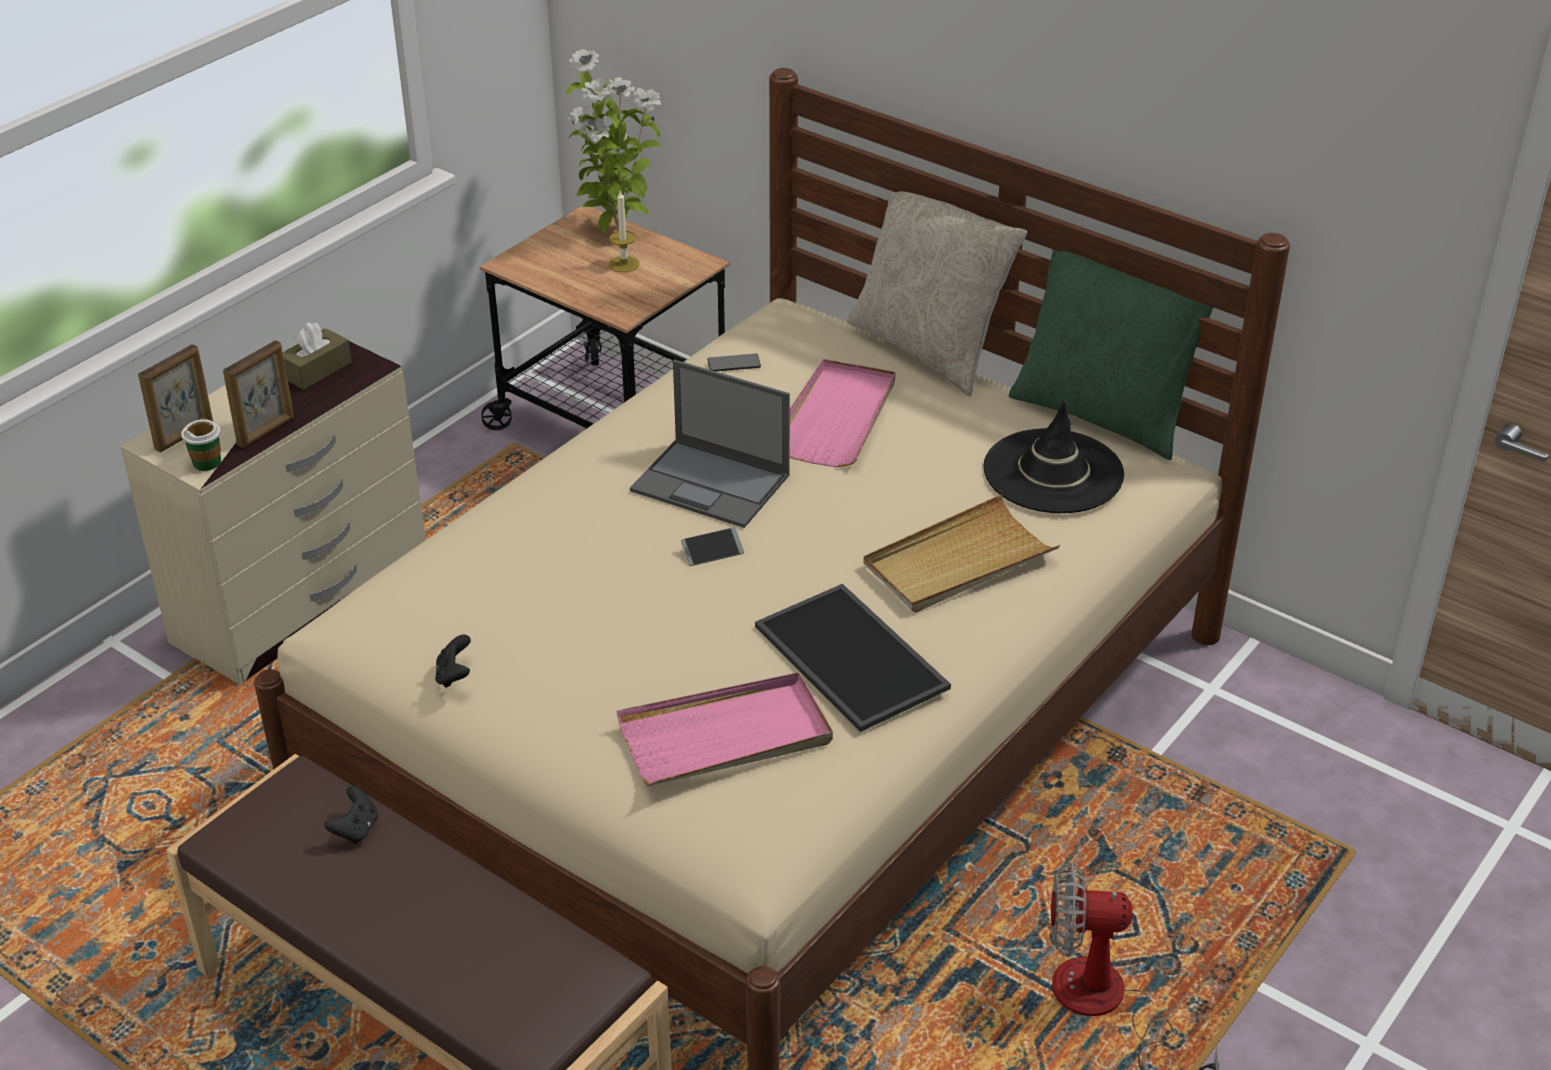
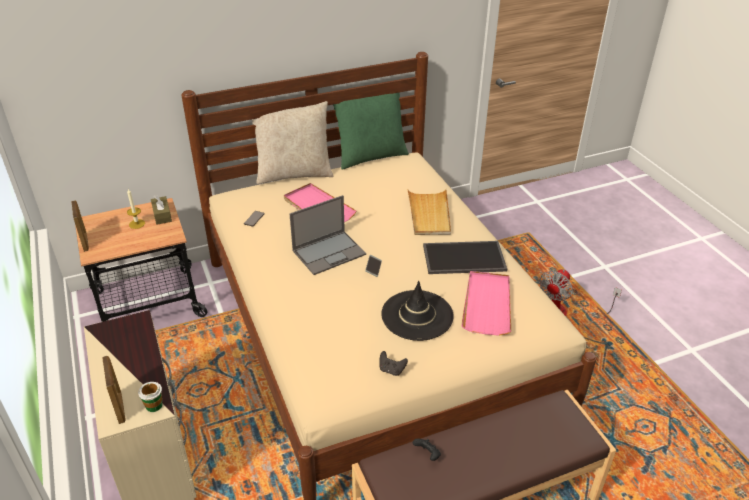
camera: 60 degrees left, 0 degrees up
picture frame [223,340,294,448] -> picture frame moved to [71,201,89,252]
brown tissue box [283,323,352,390] -> brown tissue box moved to [151,195,172,225]
potted plant [566,49,662,233] -> none
black hat [983,401,1124,513] -> black hat moved to [381,281,454,341]

